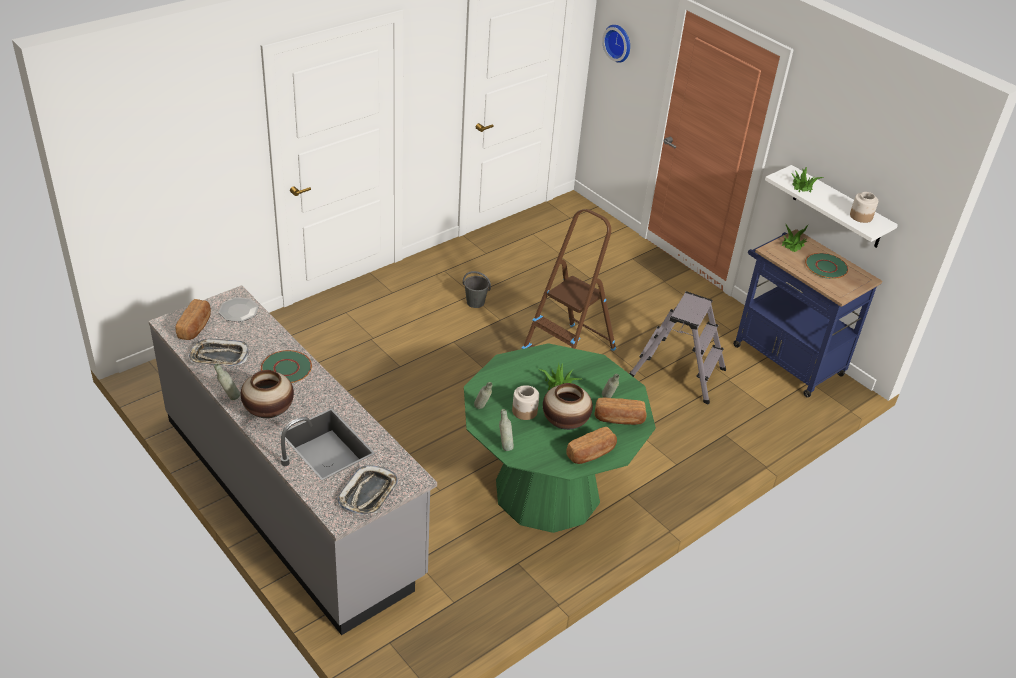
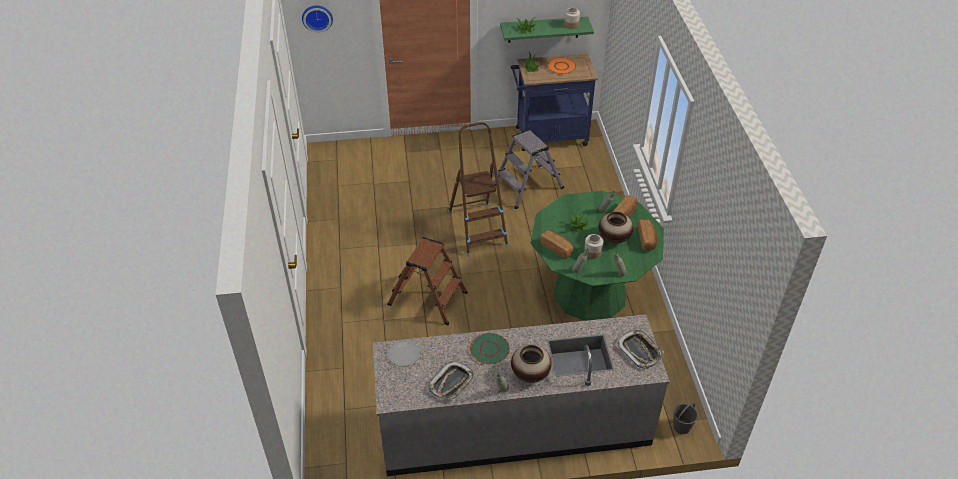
camera: 55 degrees left, 5 degrees up
bread [176,299,211,340] -> bread moved to [540,230,574,258]
grey bucket [463,271,491,308] -> grey bucket moved to [673,402,698,434]
white shelf [765,165,898,248] -> green shelf [500,17,594,43]
green plate [805,253,848,279] -> orange plate [547,57,576,74]
none -> brown step ladder [387,237,468,325]

